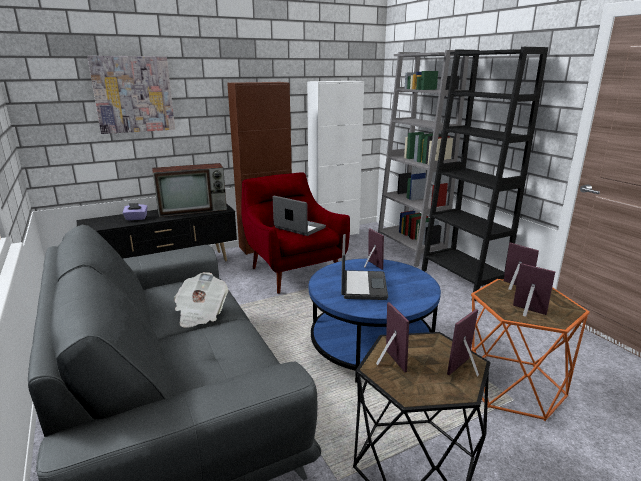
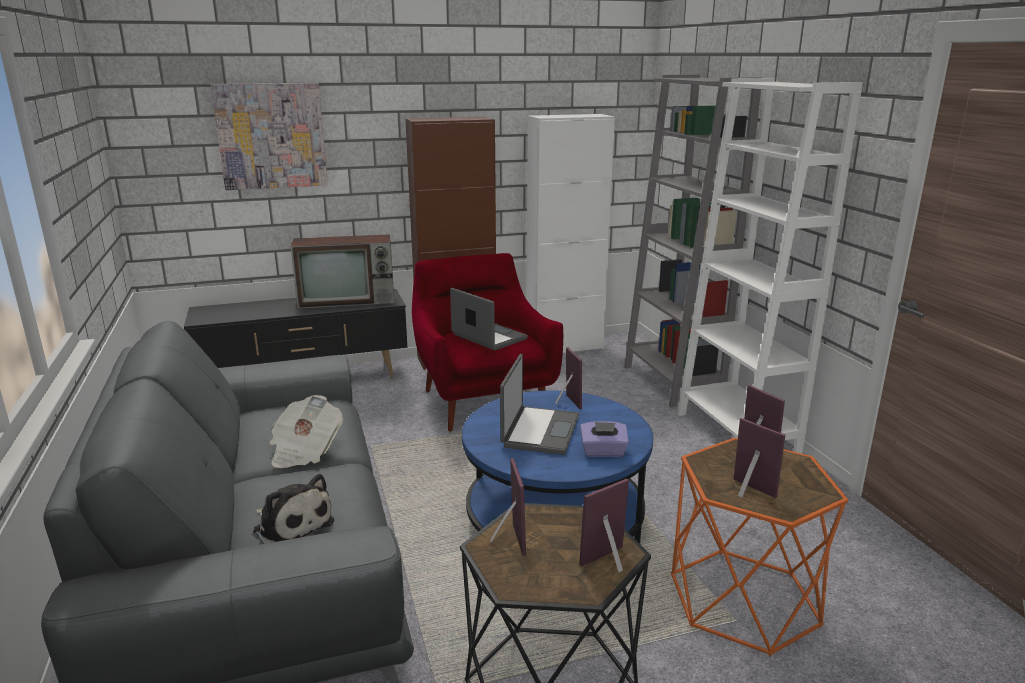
camera: 10 degrees right, 0 degrees up
purple tissue box [122,203,148,220] -> purple tissue box moved to [580,421,629,457]
black bookcase [422,47,548,301] -> white bookcase [678,78,863,454]
none -> plush toy [253,474,334,544]

